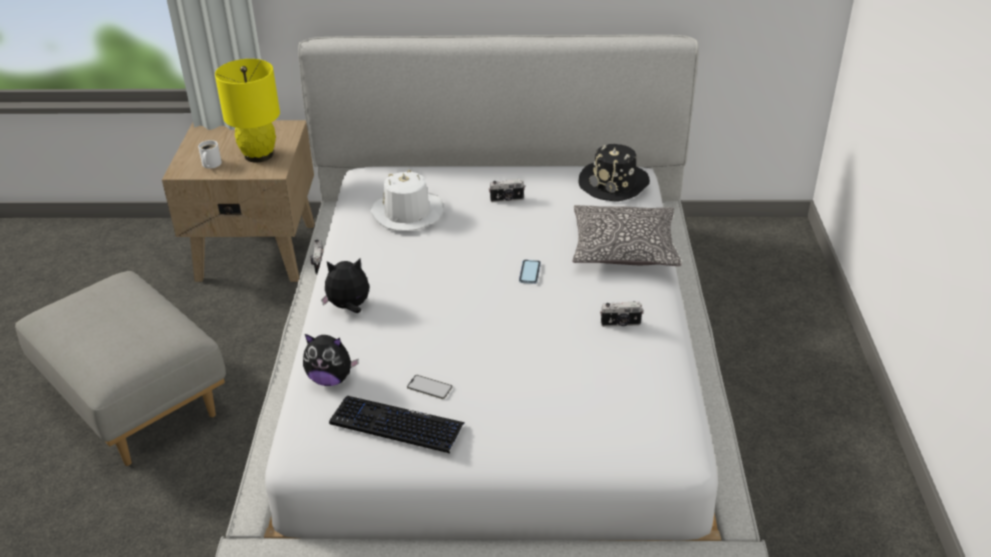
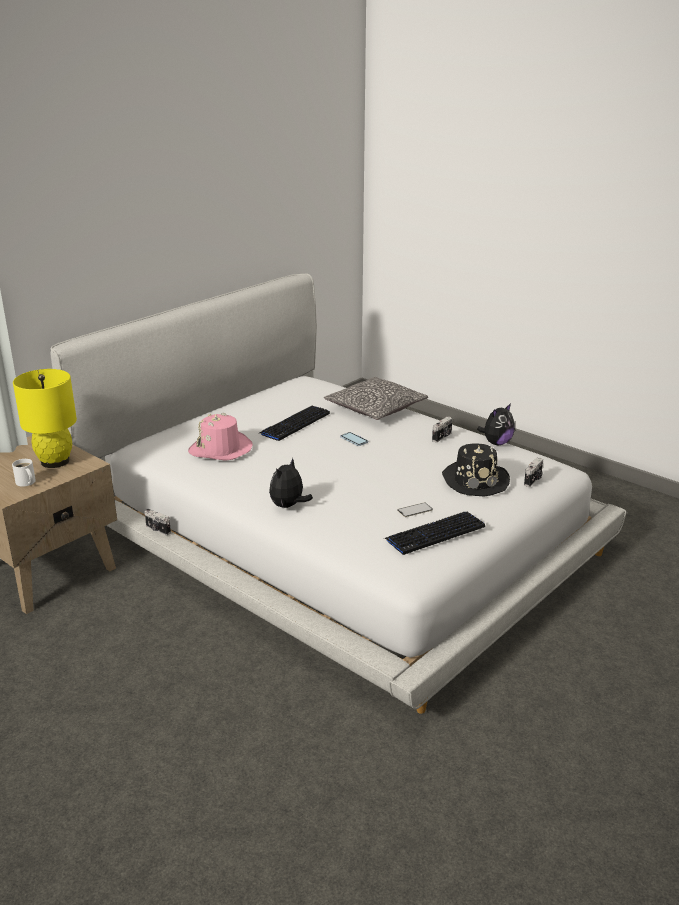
camera: 50 degrees left, 10 degrees down
grey ottoman [15,271,226,466] -> none
plush toy [303,334,359,386] -> plush toy moved to [477,403,515,445]
white hat [370,170,444,230] -> pink hat [188,412,253,461]
camera [489,179,525,202] -> camera moved to [524,457,543,487]
black hat [579,144,650,202] -> black hat moved to [442,444,510,496]
none -> keyboard [259,406,330,441]

